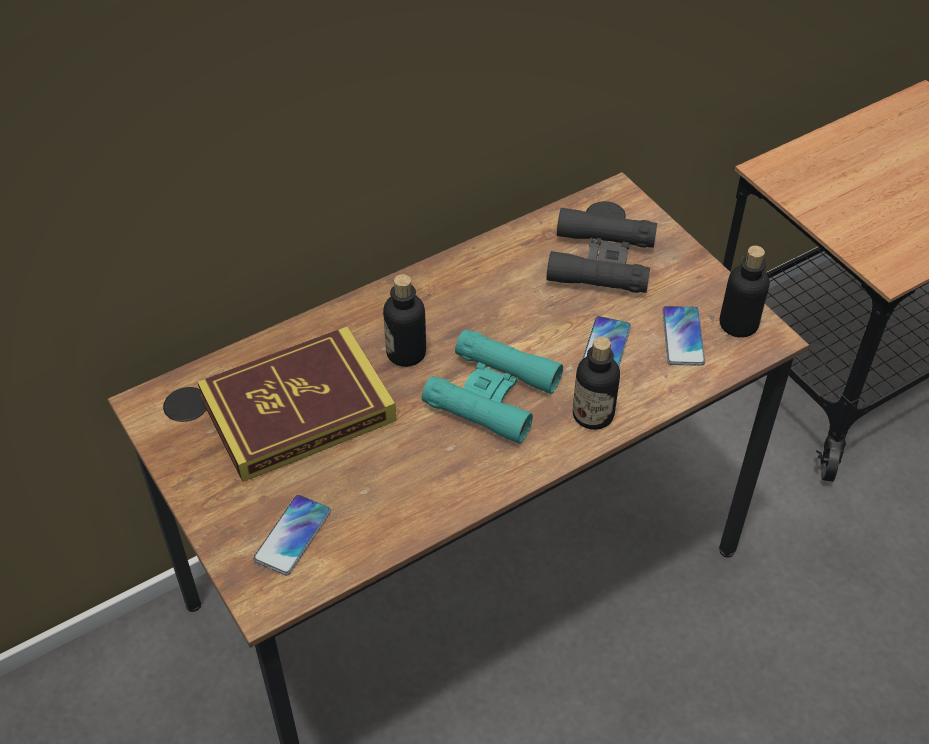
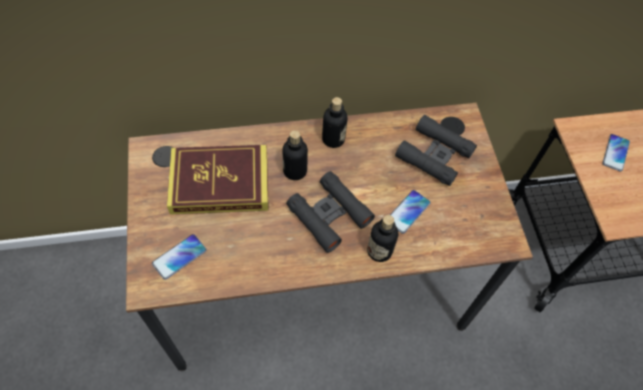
camera: 20 degrees right, 10 degrees up
turquoise binoculars [422,329,563,444] -> black binoculars [286,171,375,253]
phone [662,306,705,366] -> phone moved to [602,134,630,172]
bottle [720,246,770,338] -> bottle moved to [322,97,348,148]

